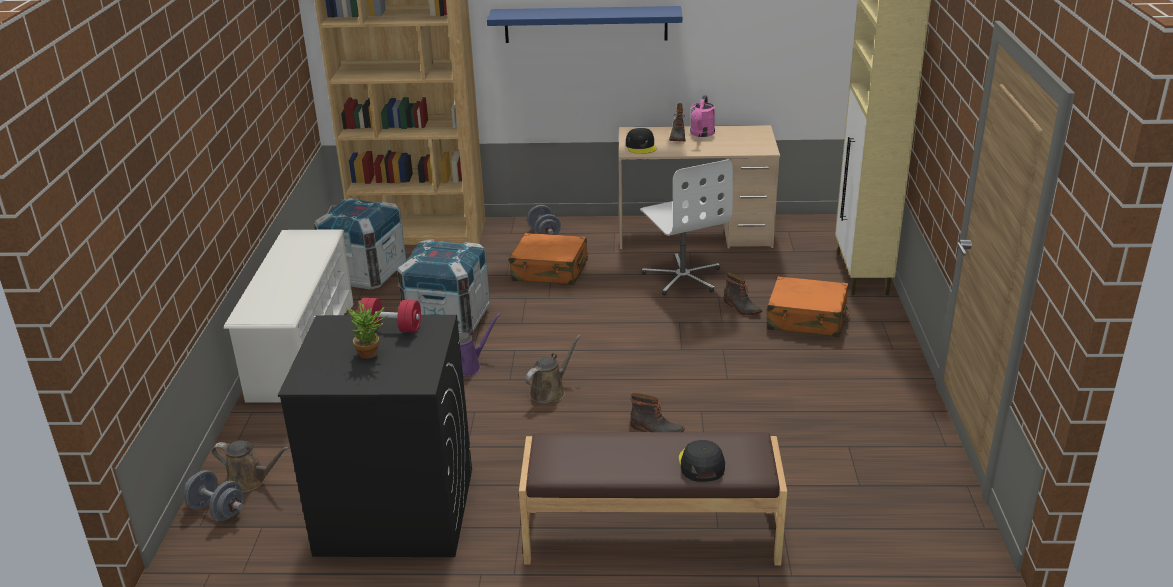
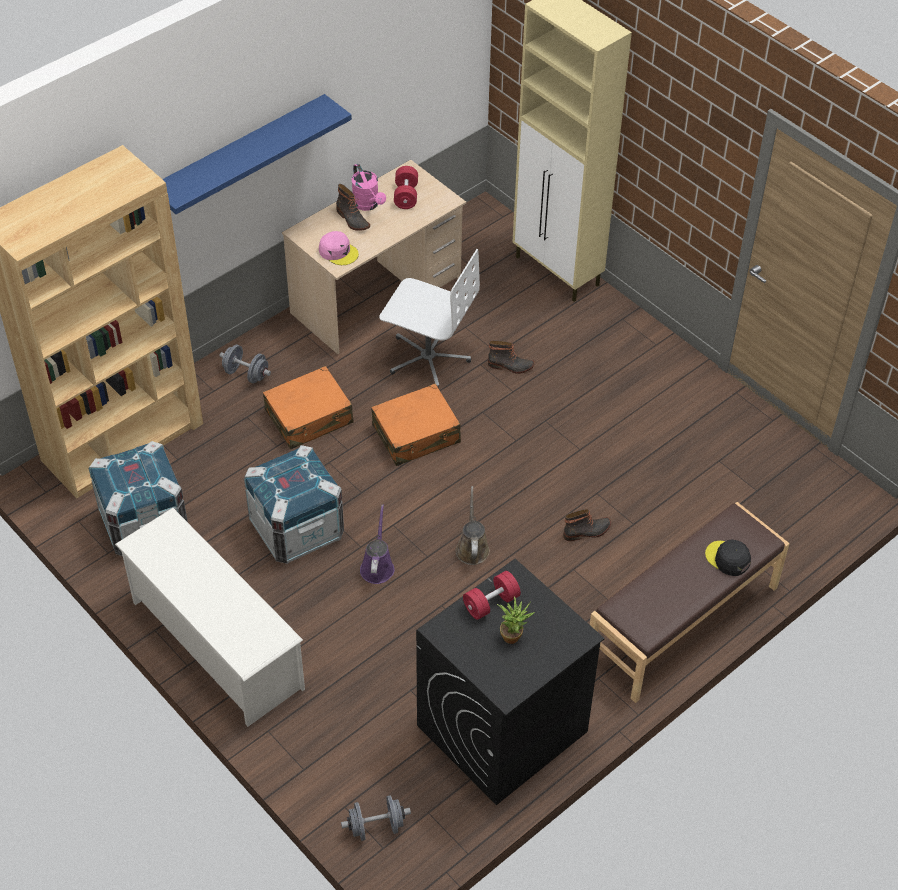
camera: 45 degrees left, 20 degrees up
brown watering can [212,440,290,492] -> none
black cap [626,128,657,154] -> pink cap [319,231,359,265]
orange suitcase [767,276,849,337] -> orange suitcase moved to [371,384,461,466]
none -> red dumbbell [394,166,418,209]

